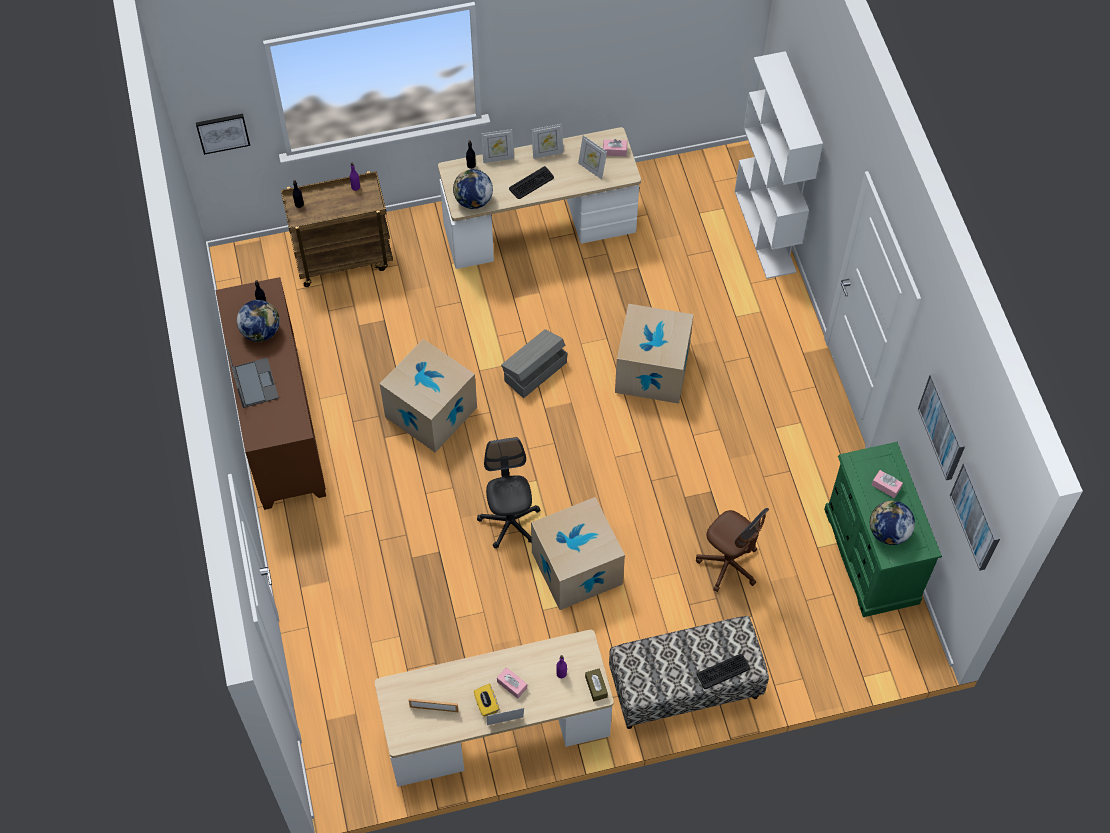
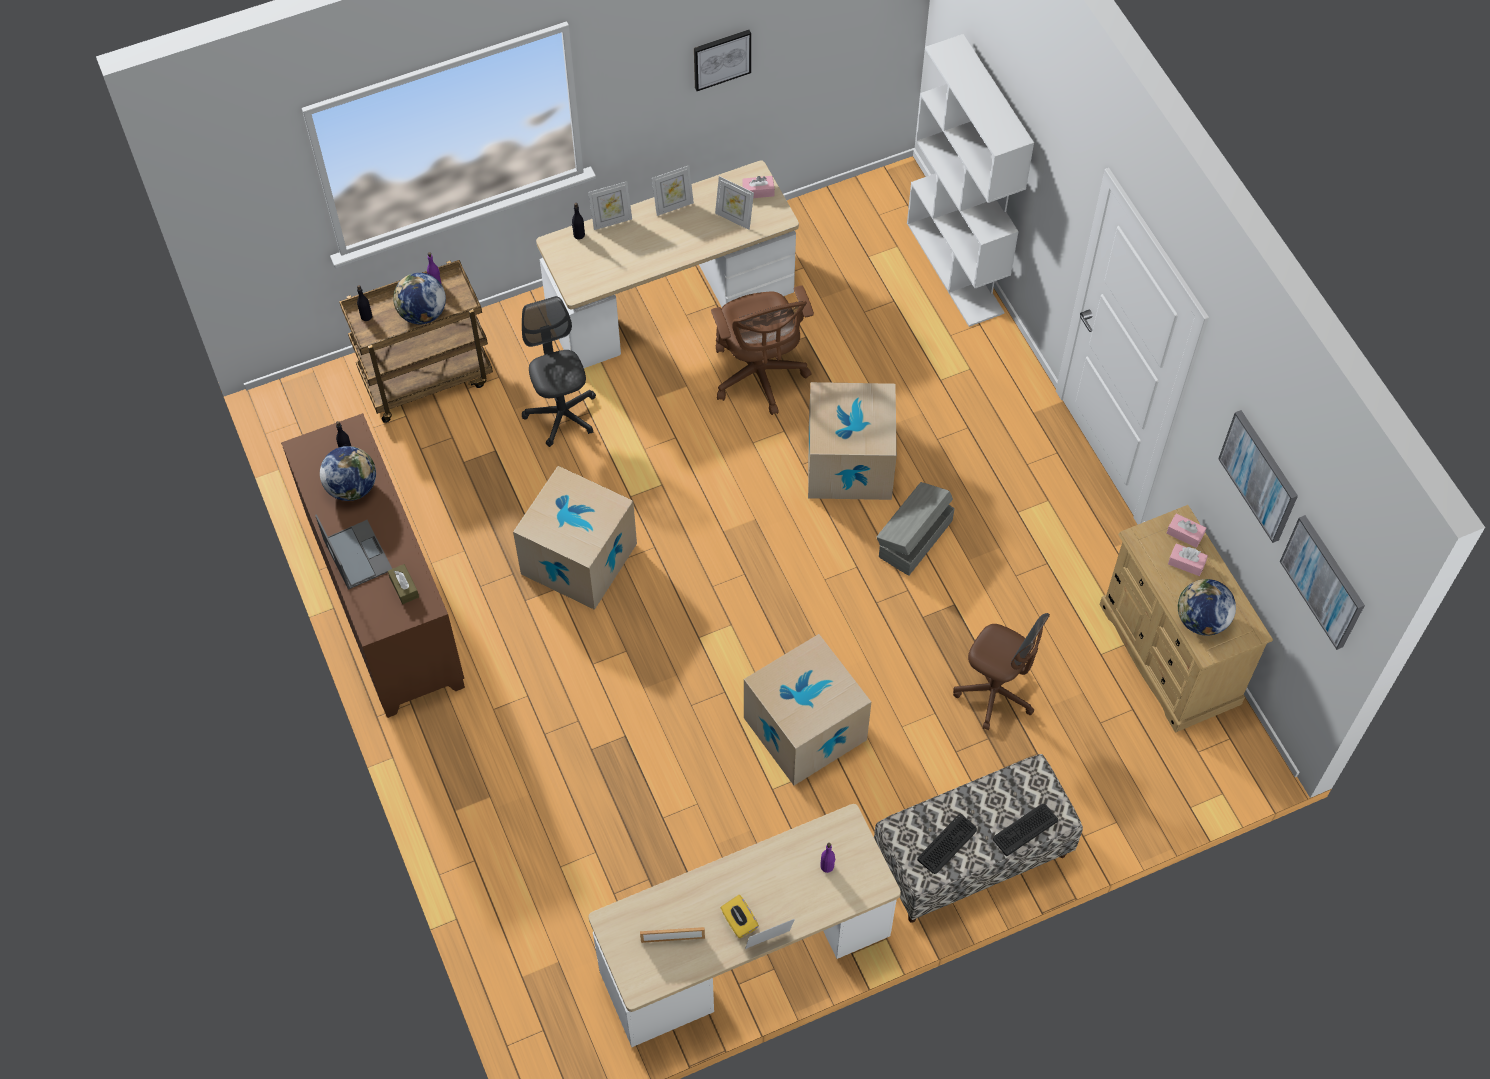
camera: 10 degrees left, 0 degrees up
picture [196,114,250,155] -> picture moved to [694,30,751,91]
globe [453,169,493,209] -> globe moved to [393,273,446,324]
grey office chair [477,437,540,549] -> grey office chair moved to [522,296,596,447]
pink tissue box [497,667,527,699] -> pink tissue box moved to [1167,513,1206,548]
grey storage box [501,329,567,398] -> grey storage box moved to [877,482,955,576]
keyboard [509,166,554,199] -> keyboard moved to [917,813,977,874]
brown tissue box [585,668,608,701] -> brown tissue box moved to [388,564,419,604]
green dresser [824,442,942,617] -> beige dresser [1099,505,1273,733]
none -> brown office chair [711,285,814,415]

